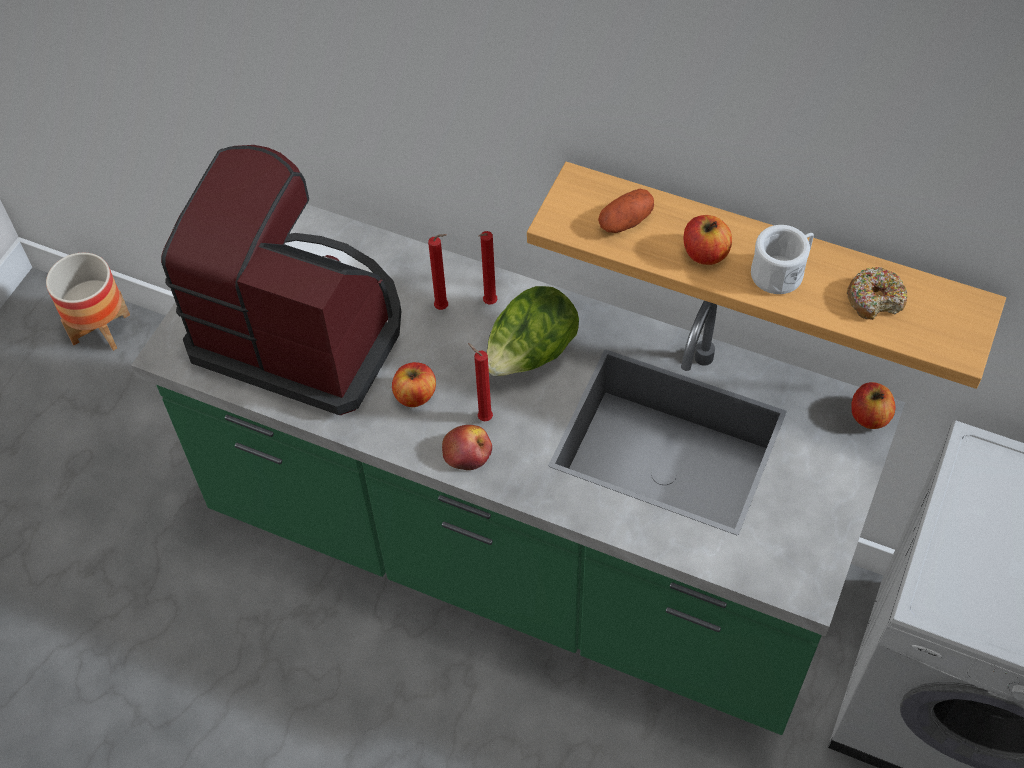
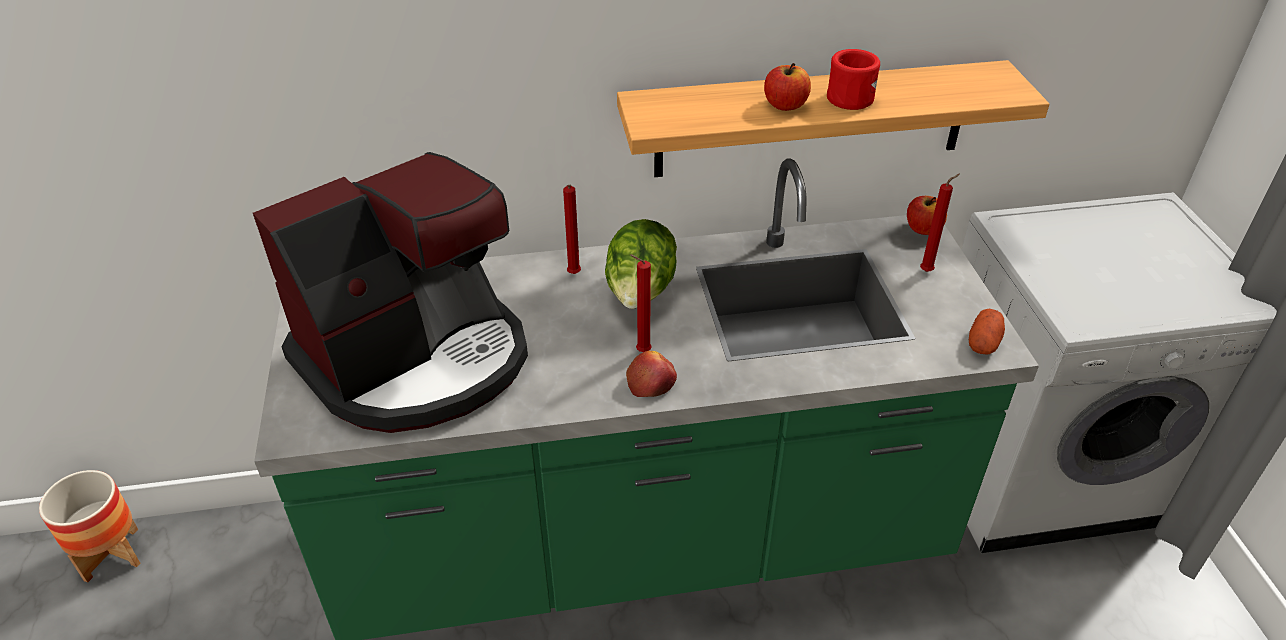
camera: 35 degrees left, 15 degrees down
coffee machine [161,145,401,415] -> coffee machine turned 150 degrees clockwise [253,152,528,433]
apple [392,362,436,407] -> none
red candle [428,234,448,310] -> red candle moved to [920,174,960,272]
potato [598,189,654,233] -> potato moved to [969,309,1005,355]
white mug [751,225,814,294] -> red mug [827,49,880,110]
donut [847,267,907,320] -> none

